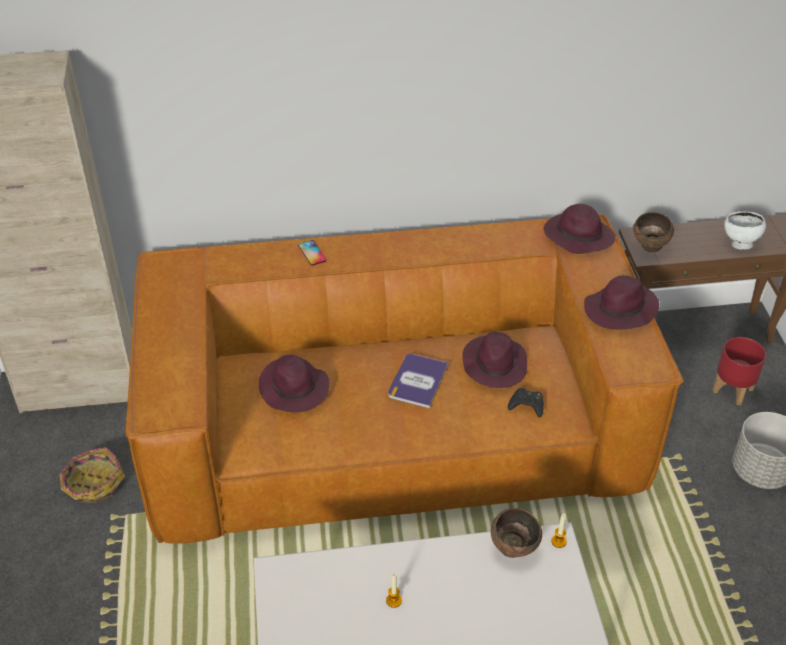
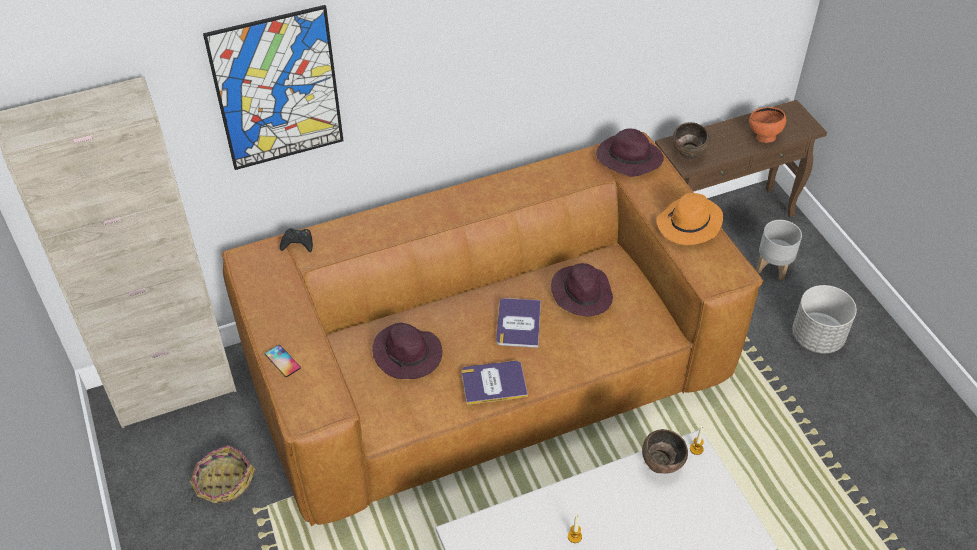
camera: 15 degrees left, 5 degrees up
phone [298,240,327,266] -> phone moved to [265,345,301,377]
black game controller [508,388,544,418] -> black game controller moved to [280,228,313,252]
purple hat [584,275,659,330] -> orange hat [656,193,723,245]
red planter [713,337,766,405] -> grey planter [756,220,802,281]
white bowl [724,211,766,250] -> orange bowl [749,107,786,143]
none -> picture [203,5,344,170]
none -> book [462,361,528,405]

